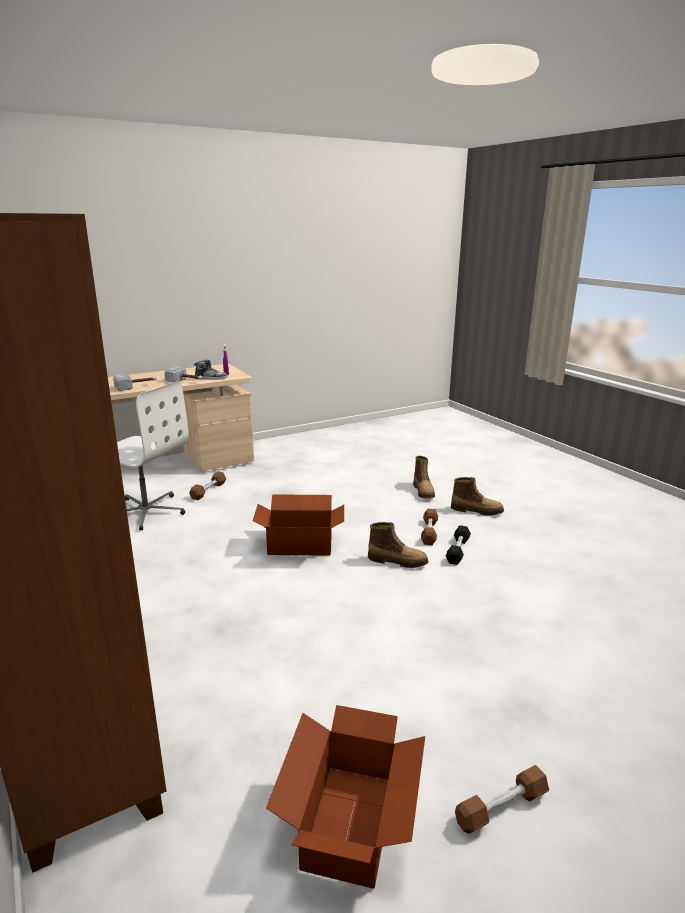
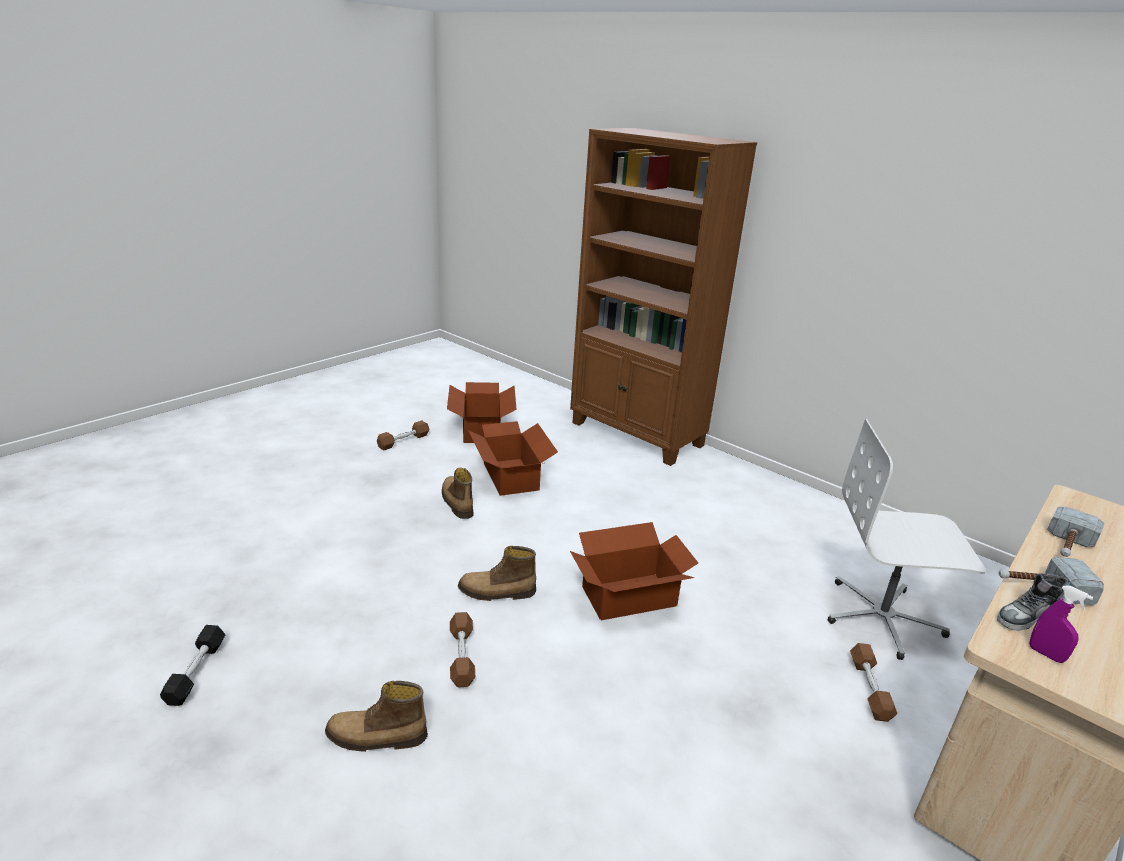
camera: 160 degrees right, 5 degrees up
boot [413,456,435,499] -> boot moved to [442,467,473,519]
black dumbbell [446,525,471,565] -> black dumbbell moved to [160,625,225,706]
none -> cardboard box [468,421,558,496]

